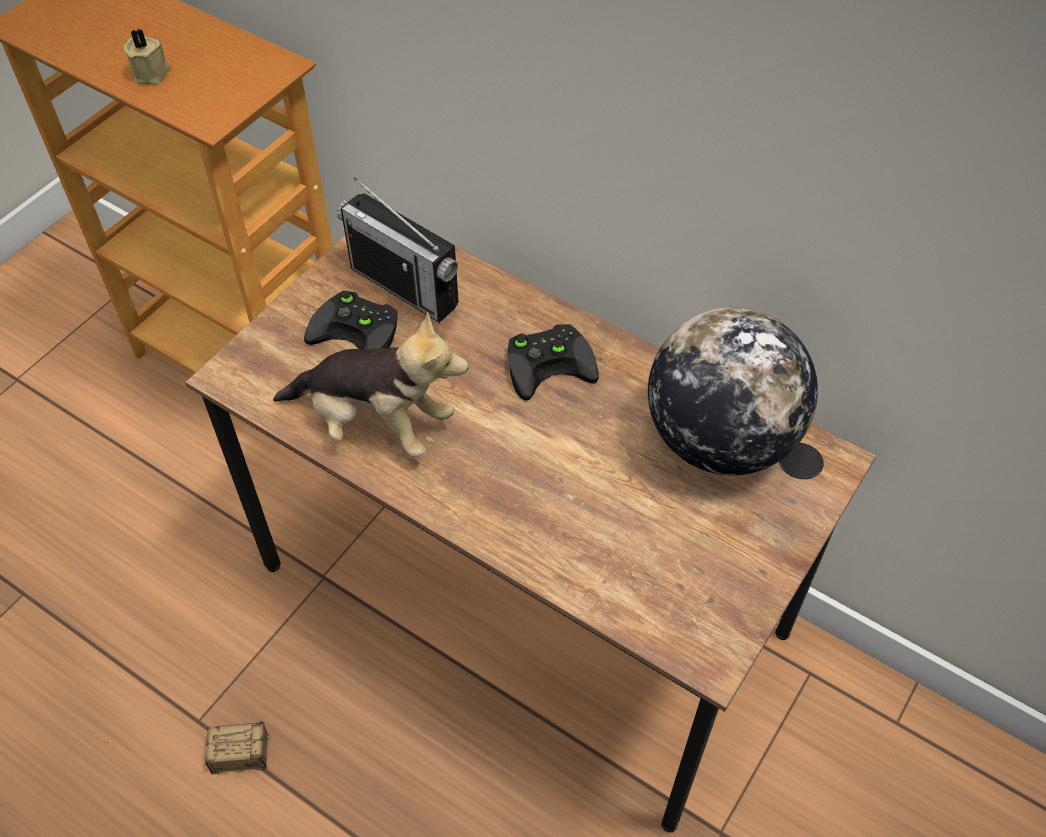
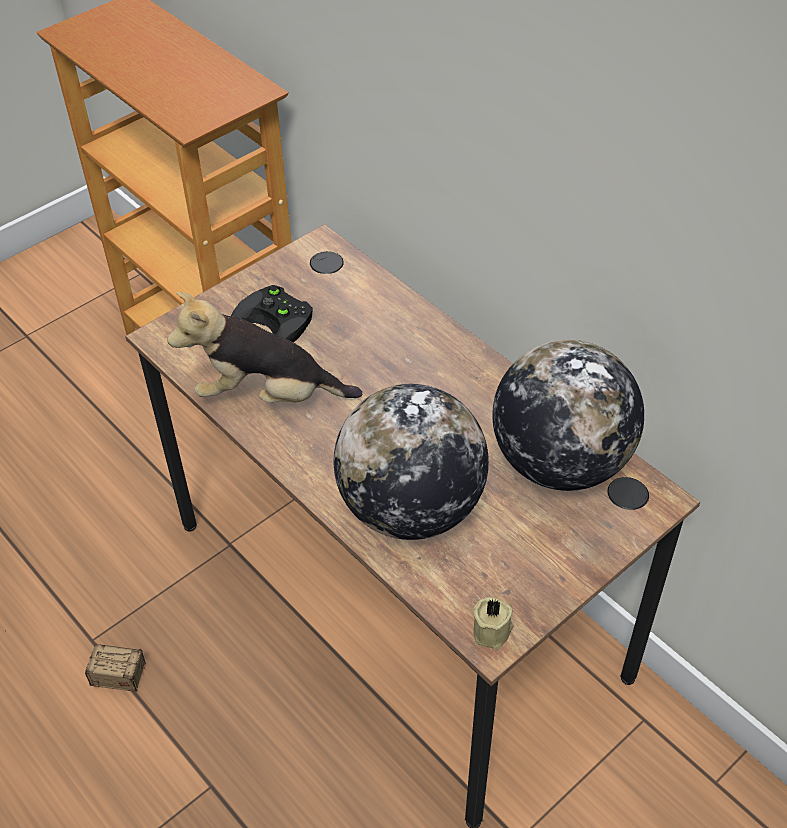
camera: 15 degrees right, 5 degrees down
beige candle [123,28,171,85] -> beige candle moved to [473,597,514,650]
plush toy [273,312,468,457] -> plush toy turned 150 degrees clockwise [167,292,362,403]
radio [337,177,459,323] -> none
black game controller [508,324,599,401] -> none
none -> globe [334,384,489,540]

